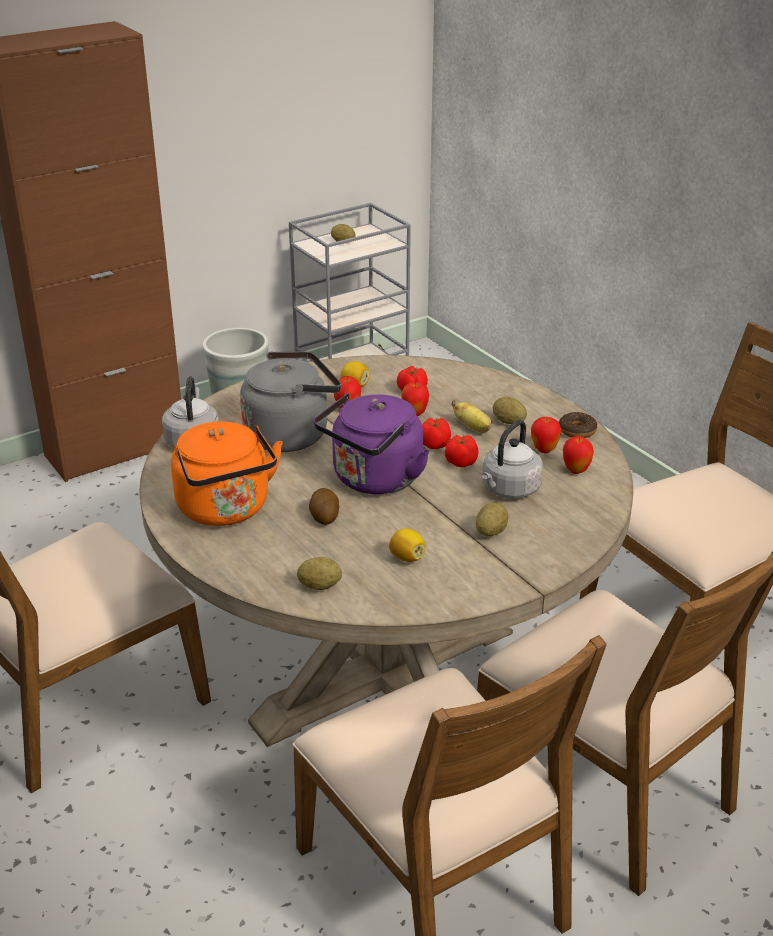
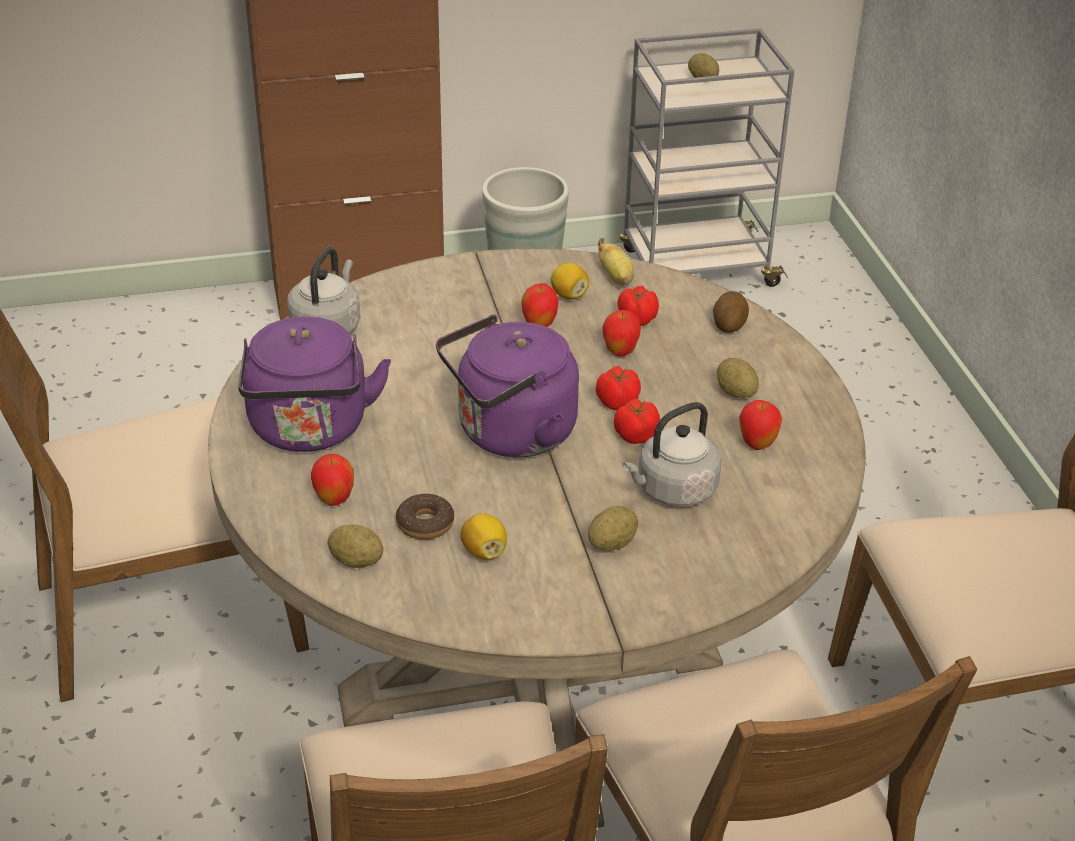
camera: 20 degrees right, 5 degrees up
orange kettle [171,422,283,526] -> purple kettle [238,316,391,452]
grey kettle [240,351,341,452] -> none
potato [309,488,339,525] -> potato moved to [713,291,749,333]
banana [451,399,492,433] -> banana moved to [598,238,634,286]
donut [559,412,597,438] -> donut moved to [396,494,454,540]
apple [563,436,594,474] -> apple moved to [311,454,354,506]

